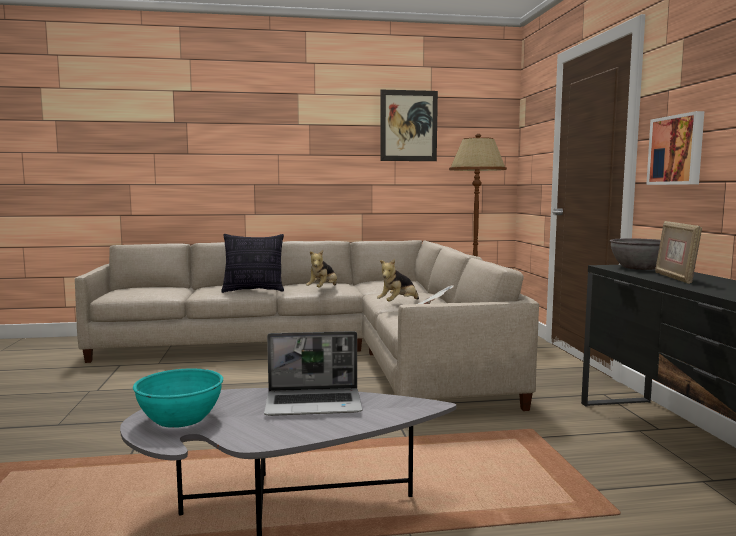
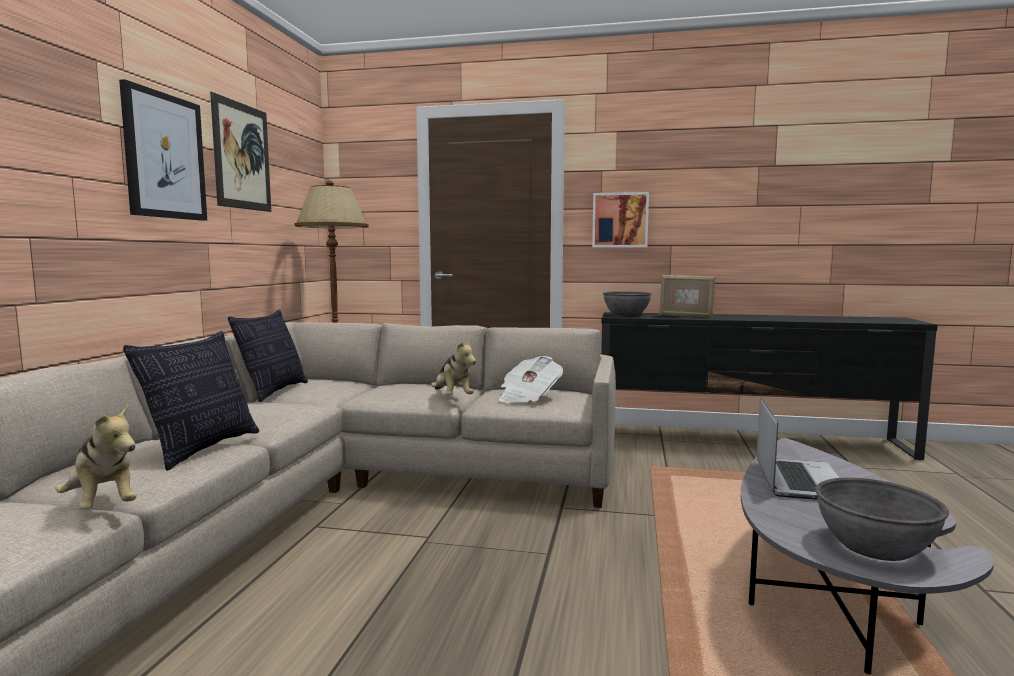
camera: 70 degrees left, 0 degrees up
turquoise bowl [133,368,223,428] -> grey bowl [815,478,949,561]
plush toy [306,250,337,288] -> plush toy moved to [56,405,137,509]
none -> picture [119,79,207,221]
none -> pillow [228,310,308,402]

